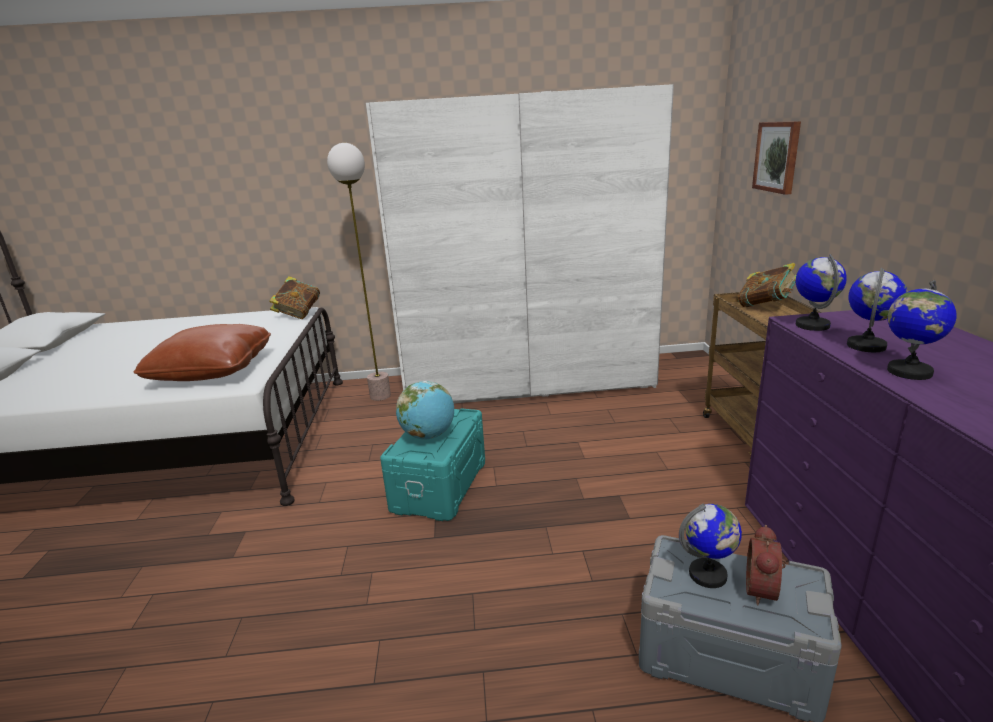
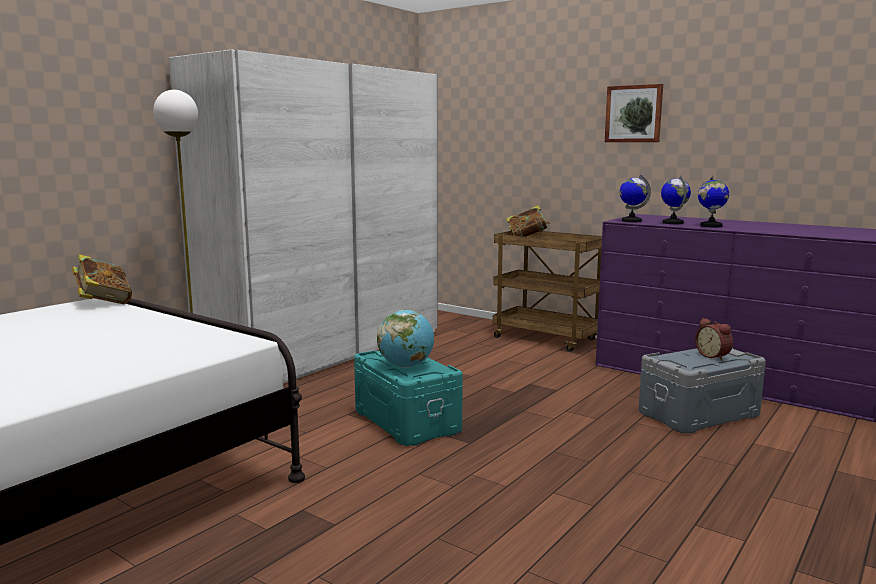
camera: 50 degrees left, 10 degrees down
brown pillow [133,324,271,381] -> none
globe [679,504,742,588] -> none
picture [752,121,801,195] -> picture moved to [605,84,663,142]

